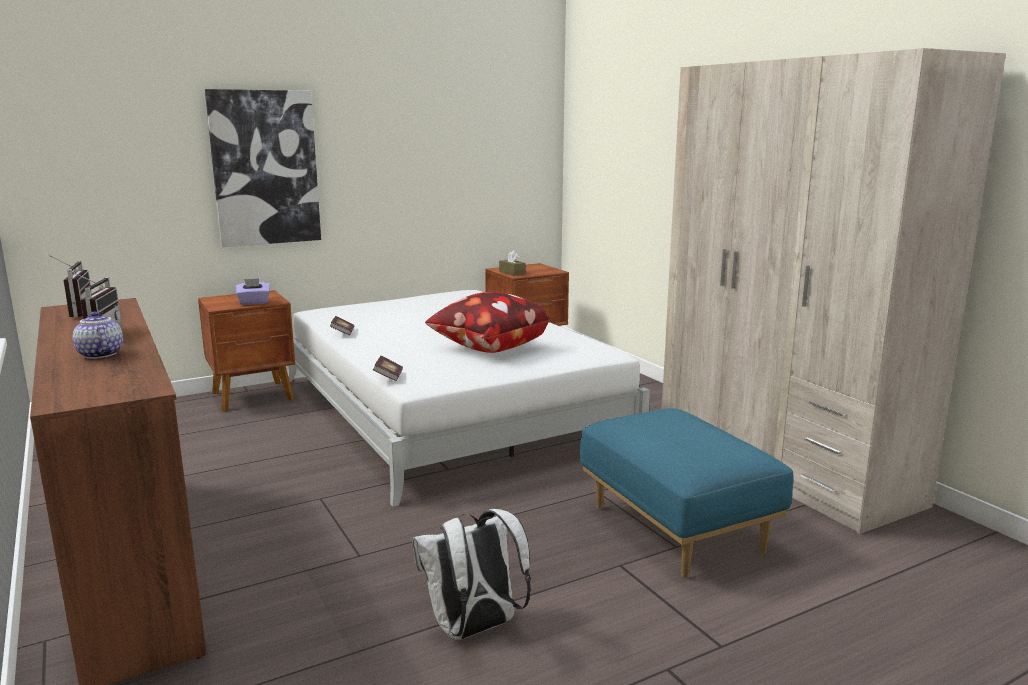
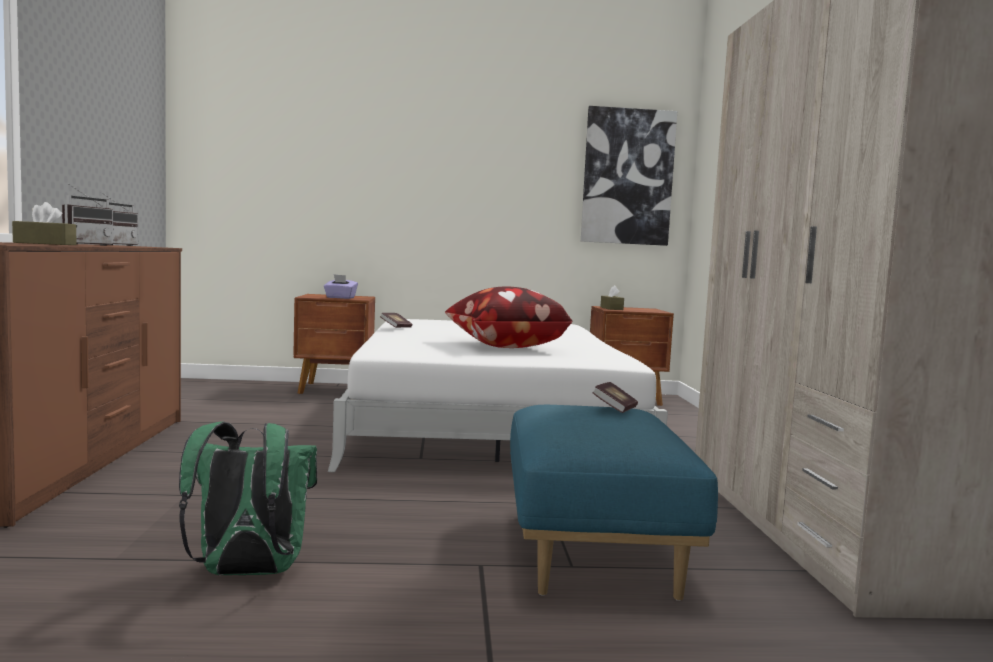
camera: 25 degrees right, 10 degrees down
teapot [72,311,123,359] -> brown tissue box [12,202,77,245]
picture [205,89,321,247] -> picture moved to [581,106,677,246]
book [373,356,403,381] -> book moved to [592,382,638,413]
white backpack [413,509,531,640] -> green backpack [179,422,317,575]

